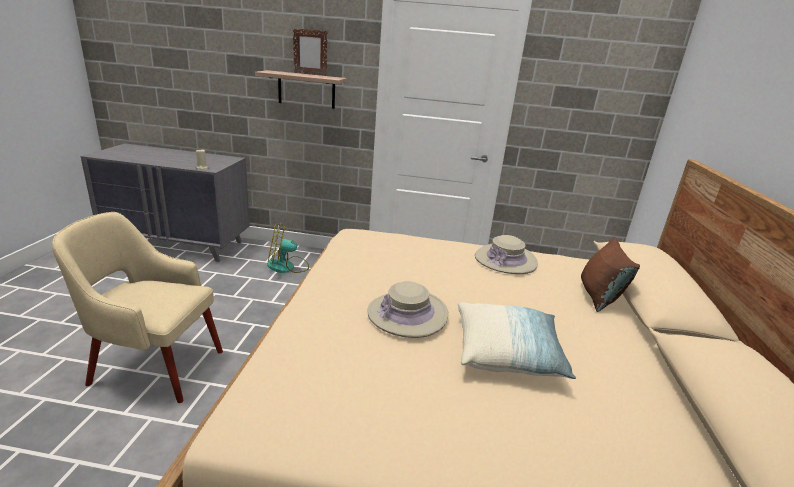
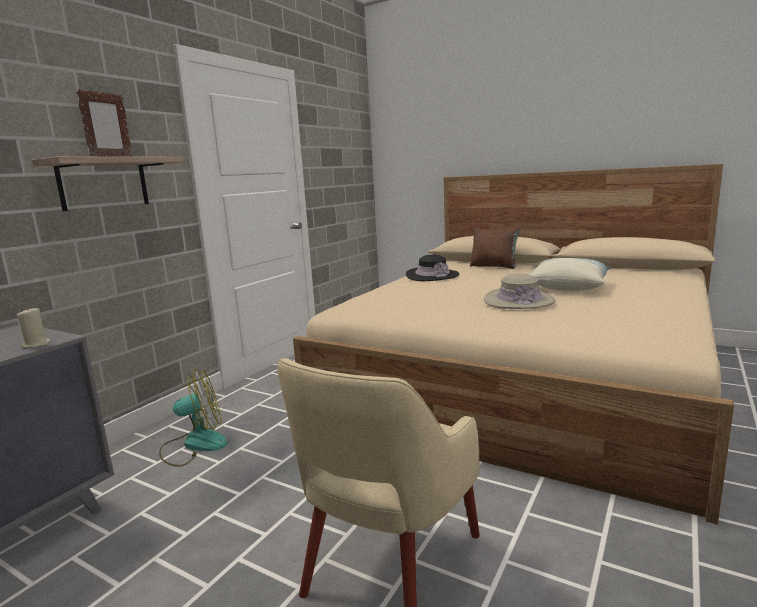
camera: 65 degrees left, 10 degrees down
fan [267,223,309,273] -> fan turned 120 degrees counterclockwise [159,369,228,467]
beige hat [475,235,538,274] -> black hat [406,255,459,281]

